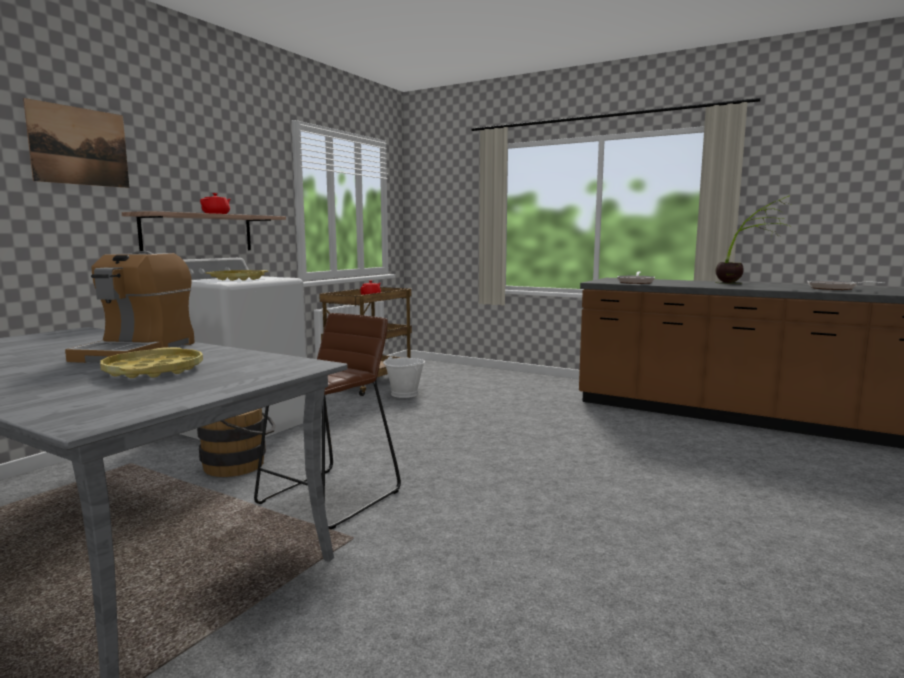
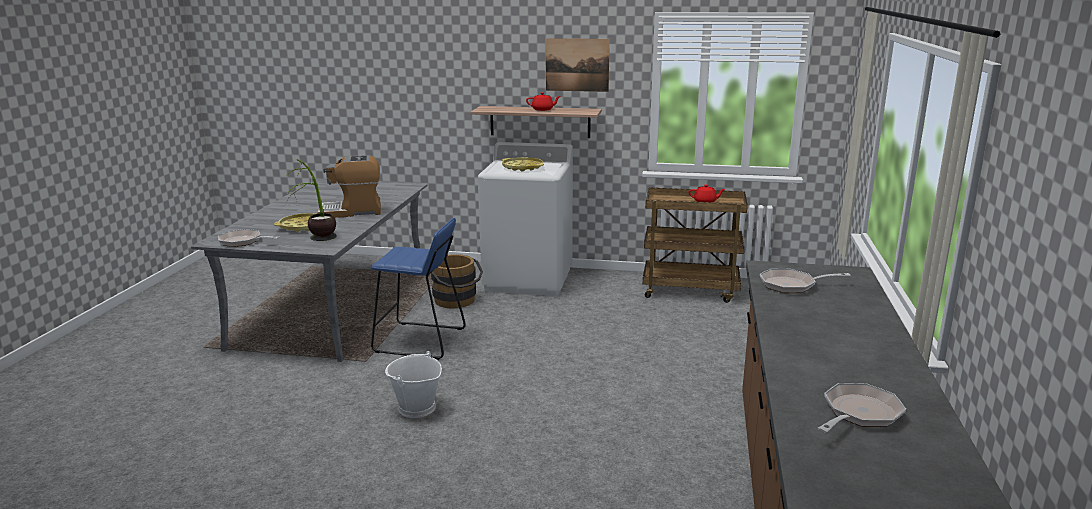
camera: 70 degrees right, 10 degrees up
picture [23,98,129,188] -> picture moved to [546,38,610,92]
brown stool [254,313,401,529] -> blue stool [370,218,466,360]
white bucket [383,355,425,398] -> white bucket moved to [385,351,442,418]
potted plant [715,195,790,284] -> potted plant moved to [286,159,337,241]
none -> frying pan [218,229,280,247]

